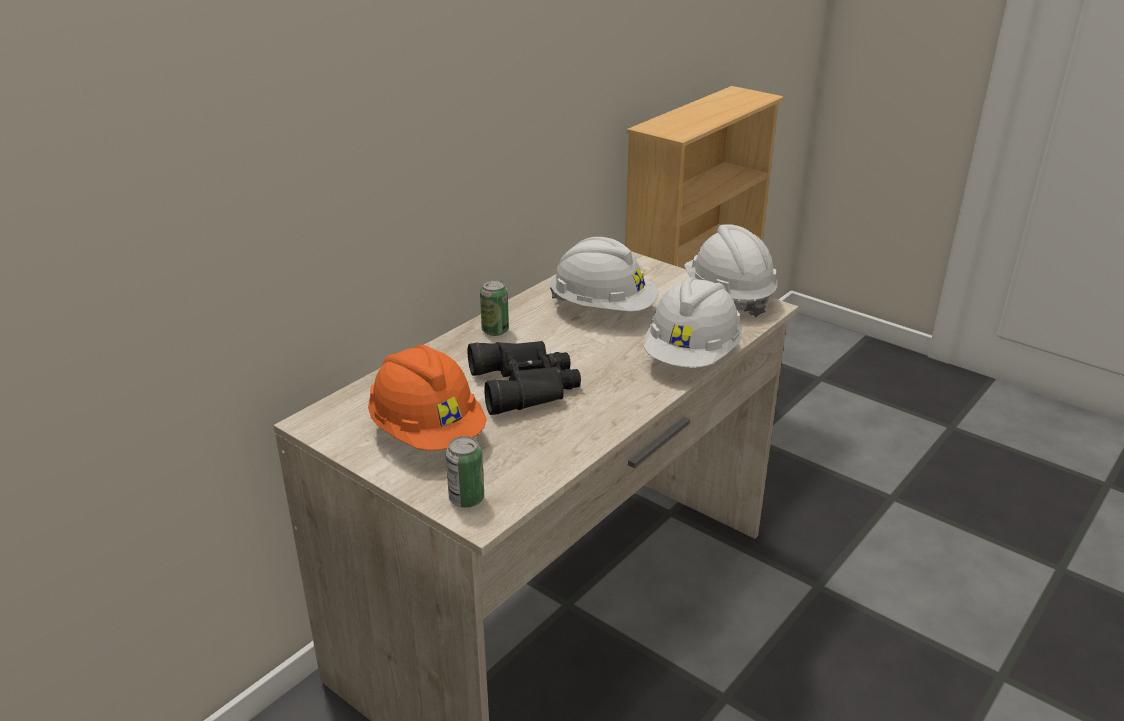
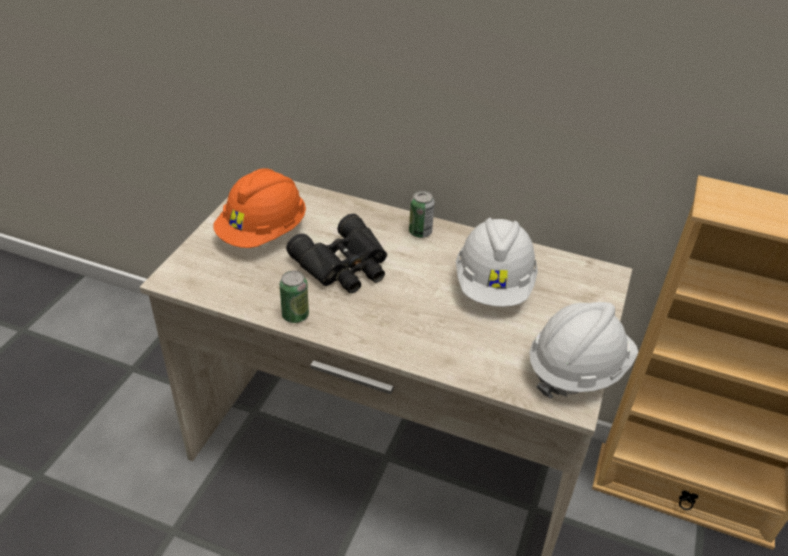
camera: 70 degrees right, 10 degrees up
can [446,436,484,508] -> can moved to [279,271,309,323]
white hard hat [644,277,742,368] -> none

